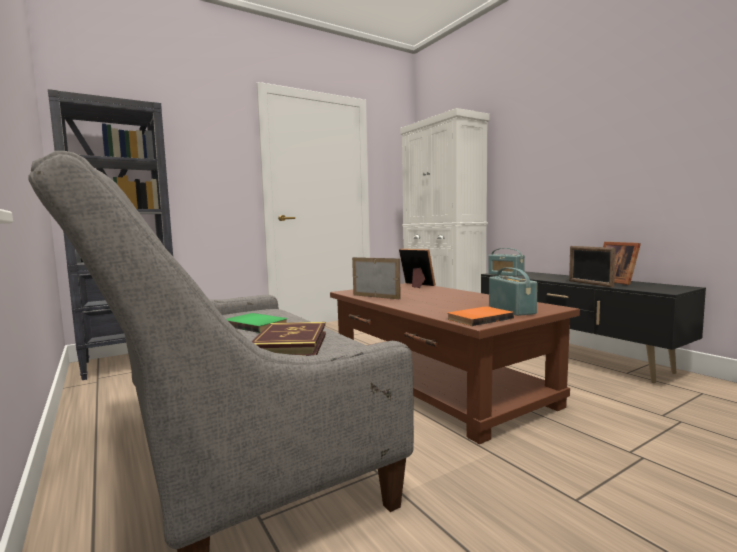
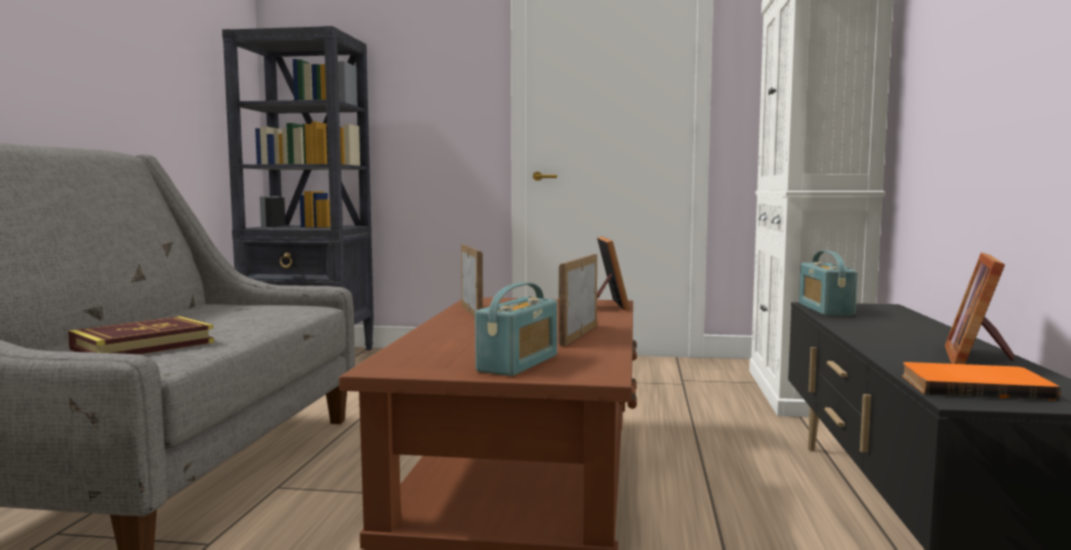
camera: 40 degrees right, 0 degrees up
green book [227,313,288,333] -> none
orange book [447,306,514,326] -> orange book moved to [902,362,1061,401]
picture frame [569,246,616,287] -> picture frame moved to [559,254,597,346]

